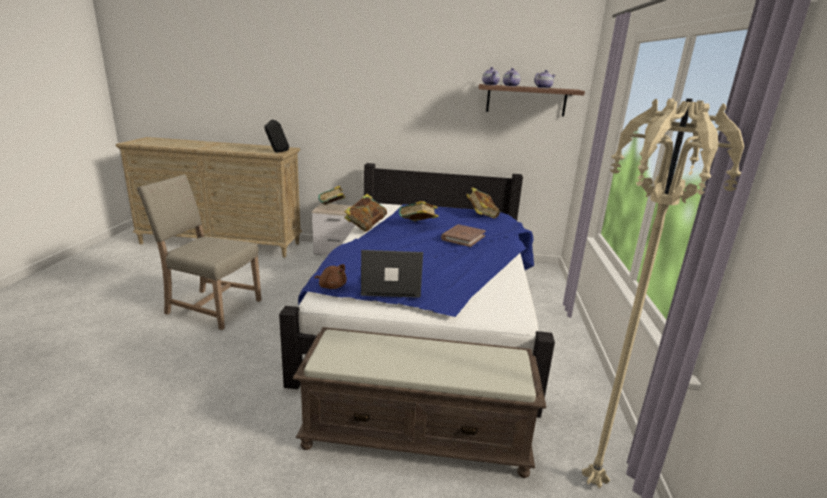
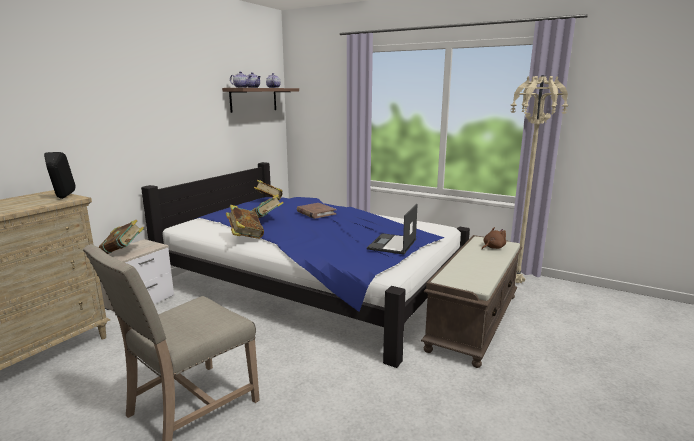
camera: 65 degrees left, 5 degrees down
brown plush toy [314,264,347,289] -> brown plush toy moved to [482,227,506,249]

